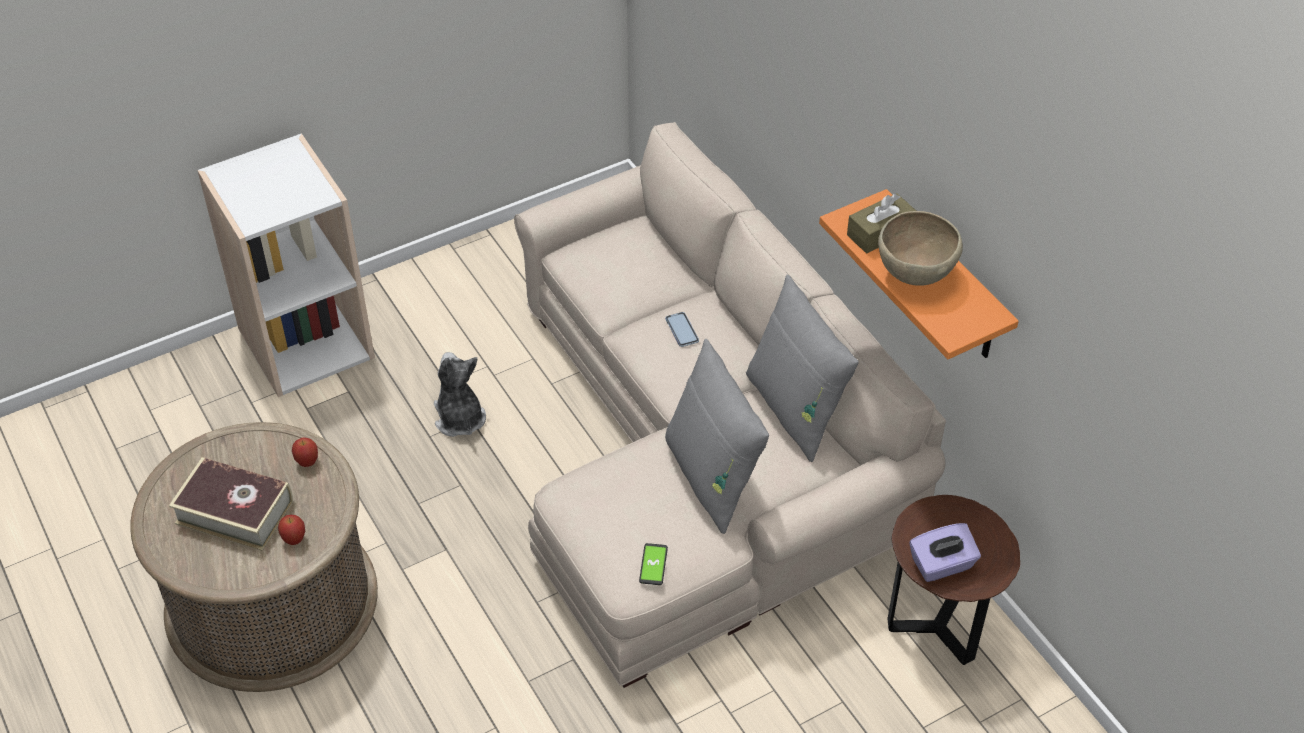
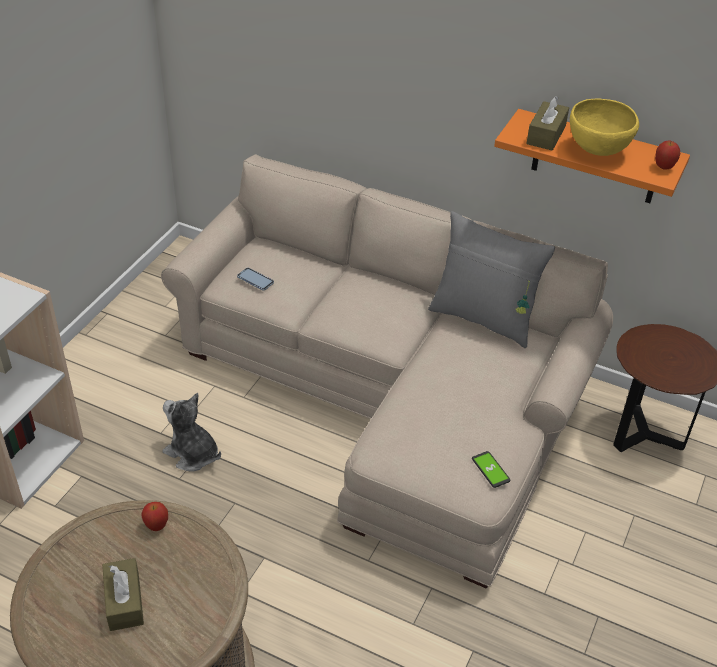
camera: 35 degrees left, 5 degrees down
book [169,457,293,551] -> brown tissue box [102,558,144,631]
apple [278,515,305,545] -> apple moved to [655,140,680,170]
grey pillow [665,339,769,534] -> none
phone [666,312,699,347] -> phone moved to [237,268,274,291]
brown bowl [878,211,963,286] -> yellow bowl [570,99,639,156]
purple tissue box [910,523,981,582] -> none

